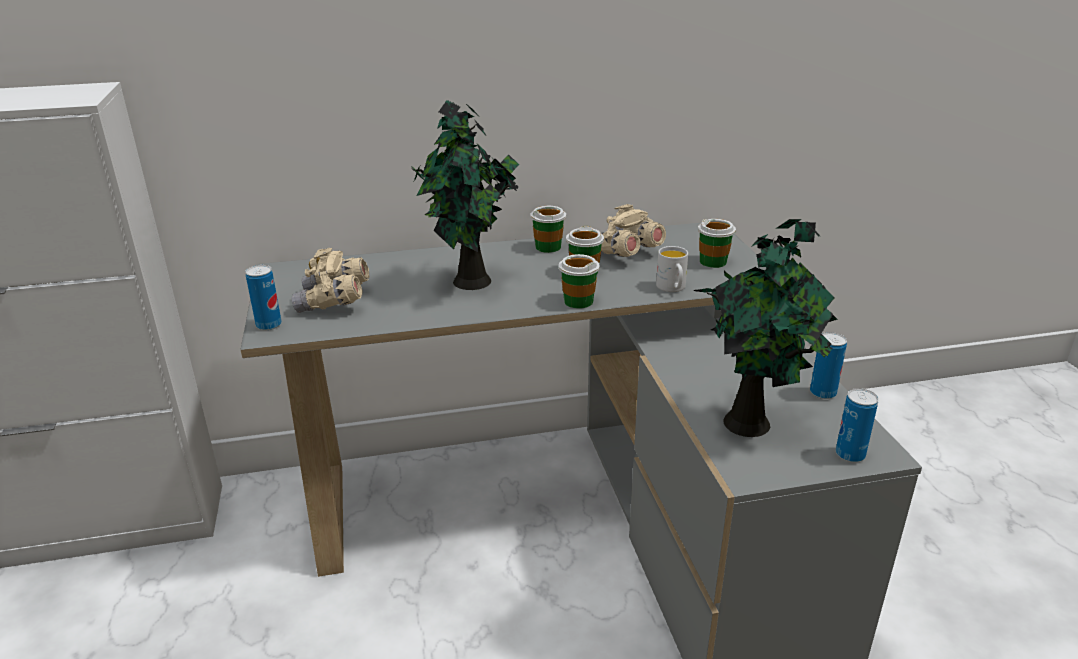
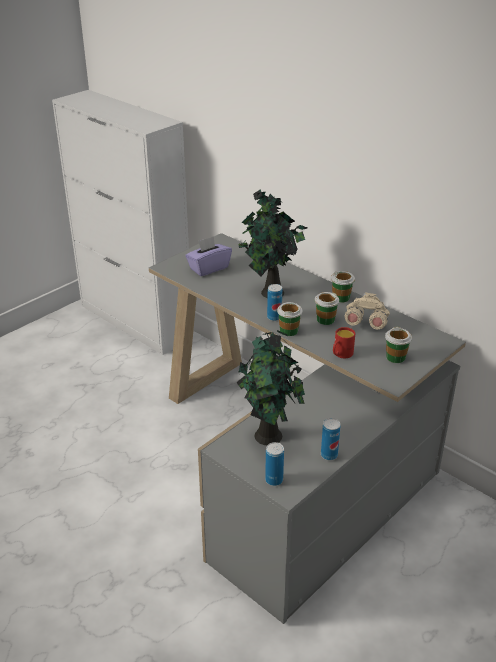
camera: 55 degrees right, 5 degrees up
can [245,265,282,330] -> can moved to [267,284,282,321]
beige binoculars [292,248,369,313] -> purple tissue box [185,236,232,276]
white mug [656,246,688,292] -> red mug [333,327,355,358]

